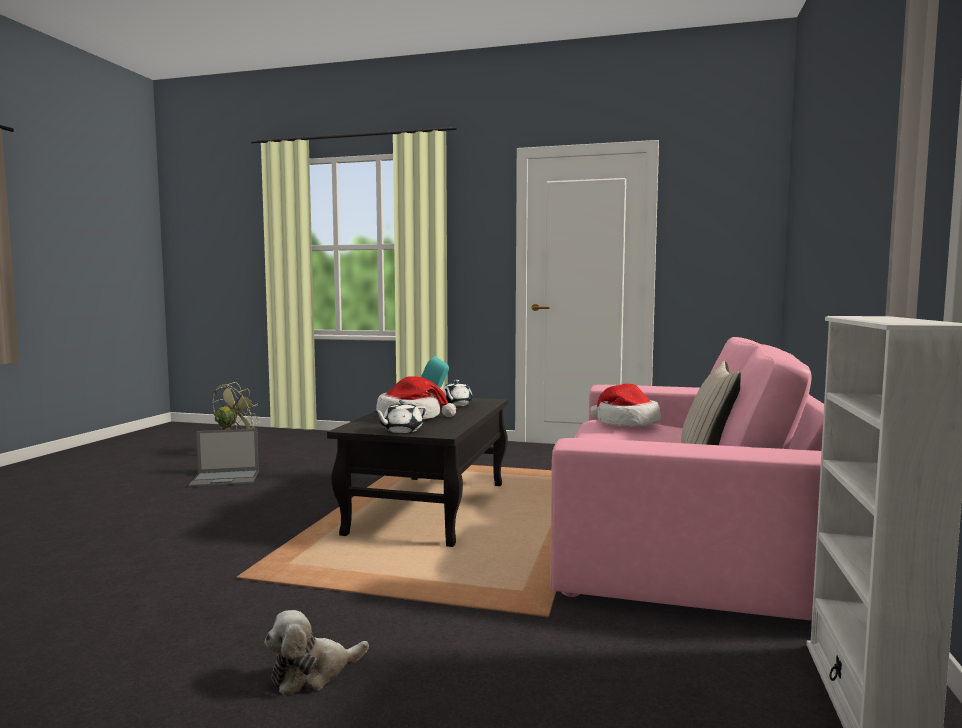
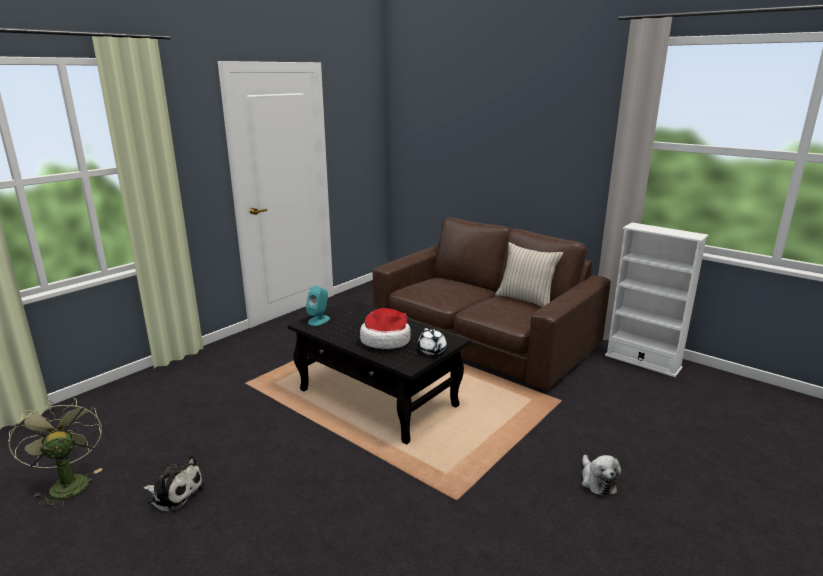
camera: 65 degrees left, 15 degrees up
laptop [189,429,259,487] -> plush toy [144,455,205,512]
white teapot [442,380,473,406] -> none
pink sofa [550,337,824,621] -> brown sofa [373,218,611,390]
hat [590,384,661,426] -> none

